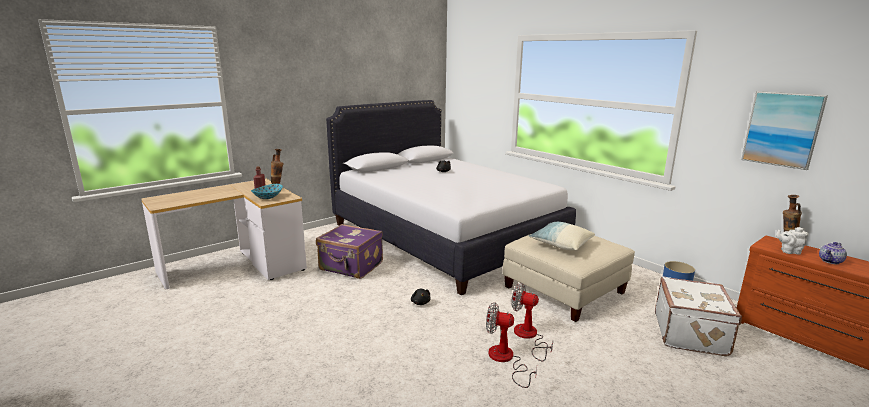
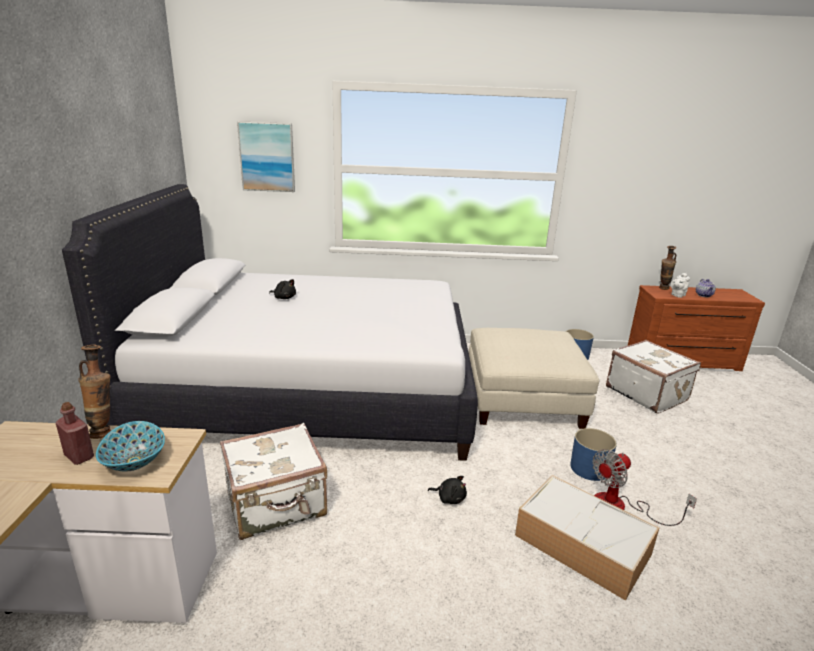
camera: 50 degrees left, 5 degrees up
purple suitcase [316,224,383,279] -> white suitcase [220,423,327,540]
fan [511,283,553,361] -> blue planter [570,428,617,481]
pillow [529,222,595,250] -> none
picture [741,91,828,170] -> picture moved to [237,121,295,192]
none -> storage box [515,475,659,601]

